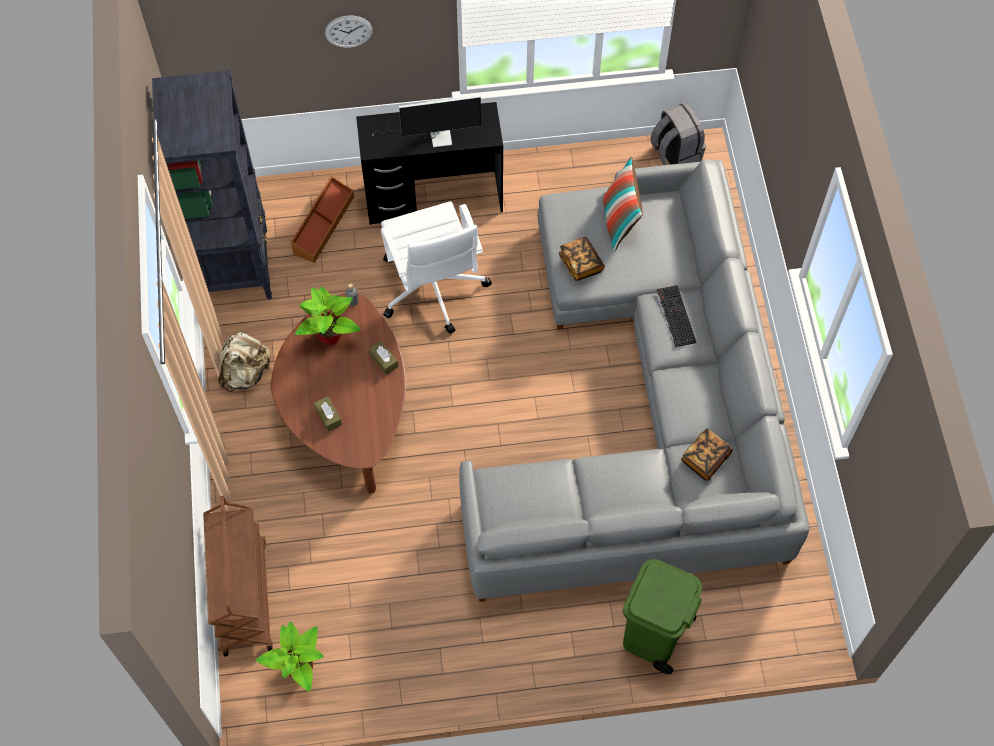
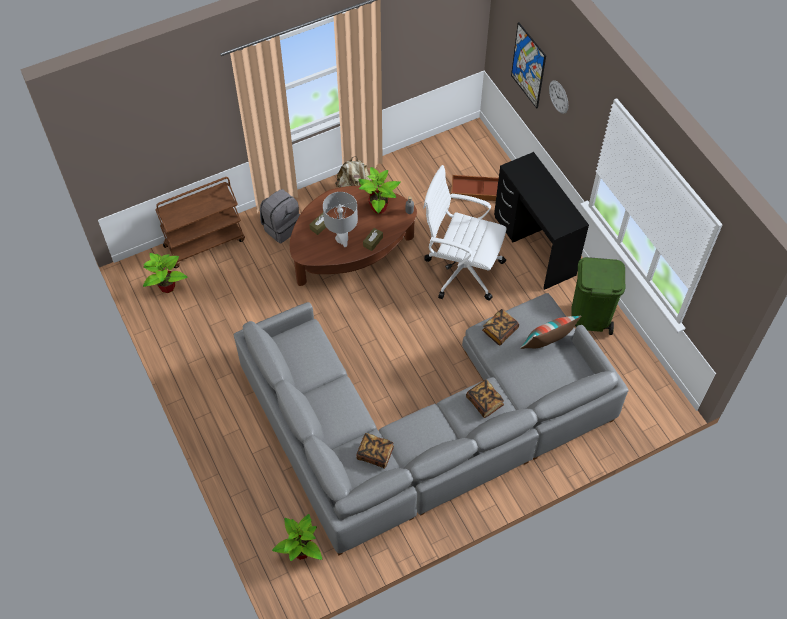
camera: 70 degrees right, 5 degrees down
black bookcase [152,70,272,300] -> none
monitor [372,95,481,147] -> none
white office chair [381,201,492,334] -> white office chair turned 60 degrees clockwise [423,165,506,301]
green trash can [623,559,702,674] -> green trash can moved to [571,257,625,335]
grey backpack [650,102,706,165] -> grey backpack moved to [260,189,300,243]
keyboard [657,285,697,347] -> book [466,379,504,418]
none -> potted plant [272,514,322,561]
none -> grey table lamp [323,192,358,247]
none -> picture [511,22,546,108]

